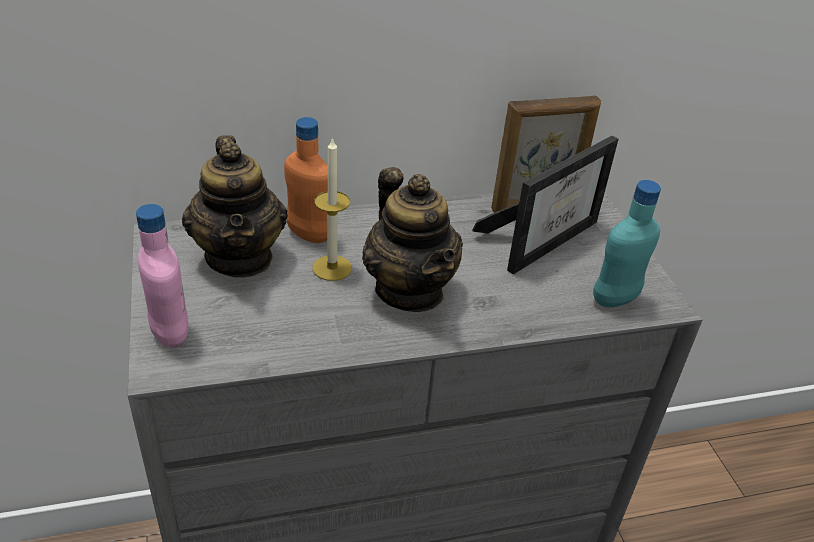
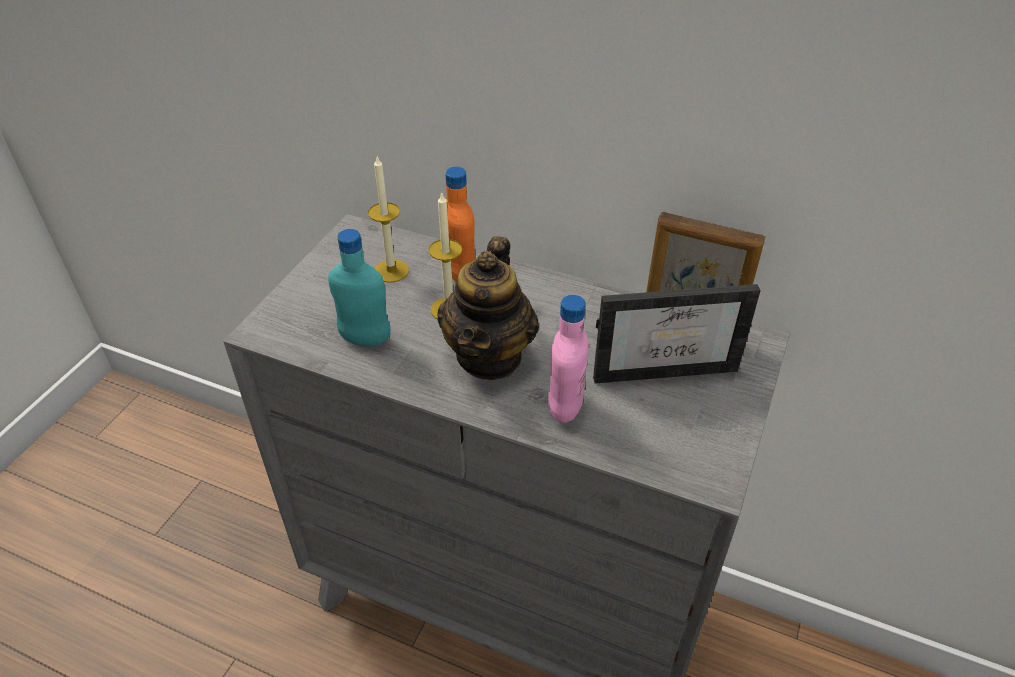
camera: 40 degrees right, 5 degrees up
pink bottle [136,204,188,348] -> pink bottle moved to [548,295,589,423]
teapot [182,135,288,278] -> candle [368,157,409,283]
turquoise bottle [593,180,661,307] -> turquoise bottle moved to [328,229,391,346]

